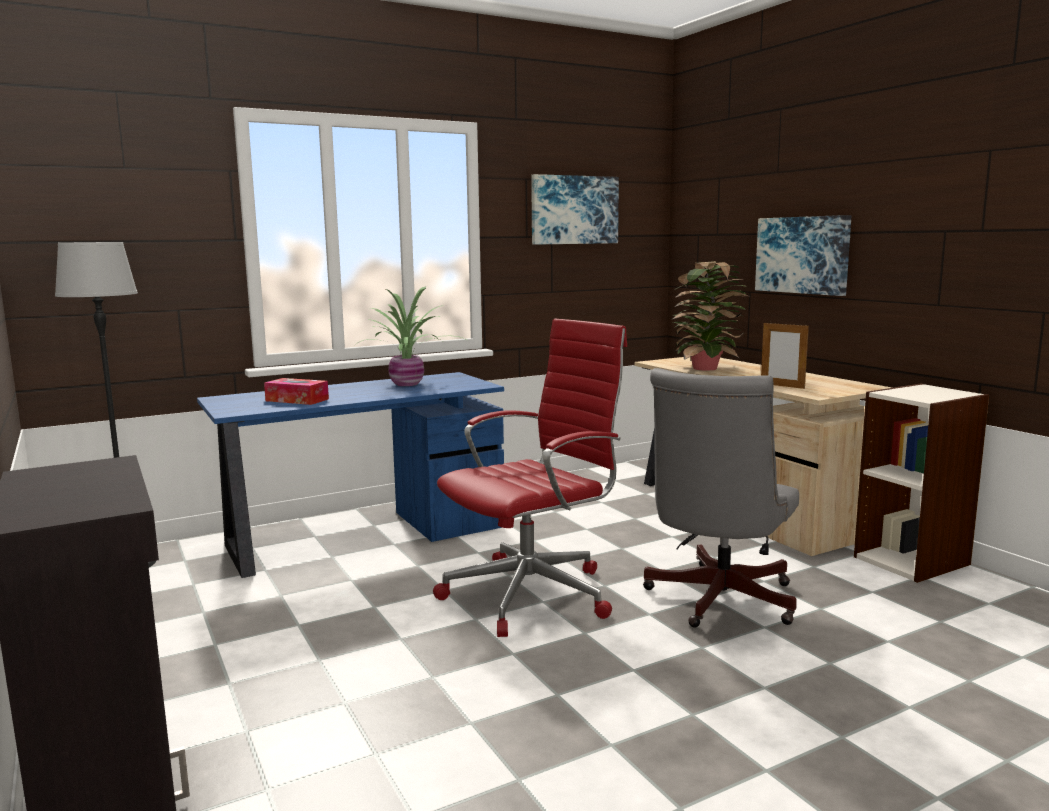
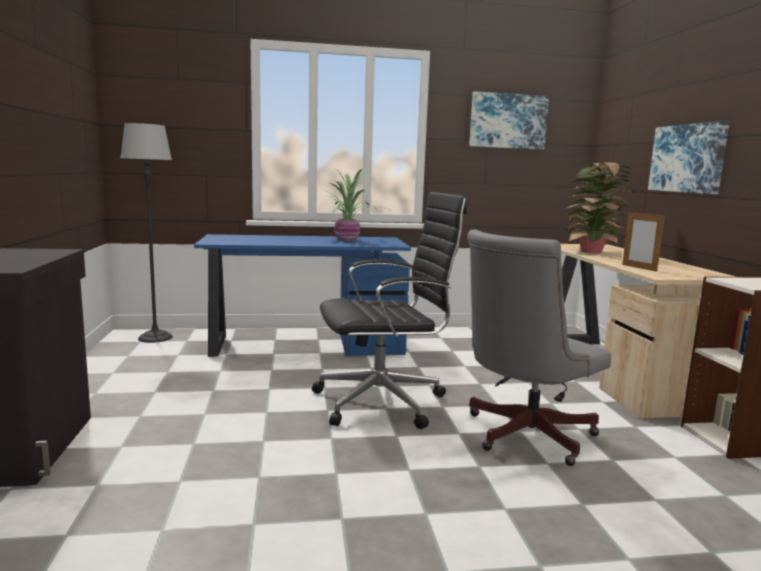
camera: 20 degrees right, 0 degrees up
tissue box [264,378,329,405] -> none
red office chair [433,318,627,637] -> black office chair [312,192,468,429]

